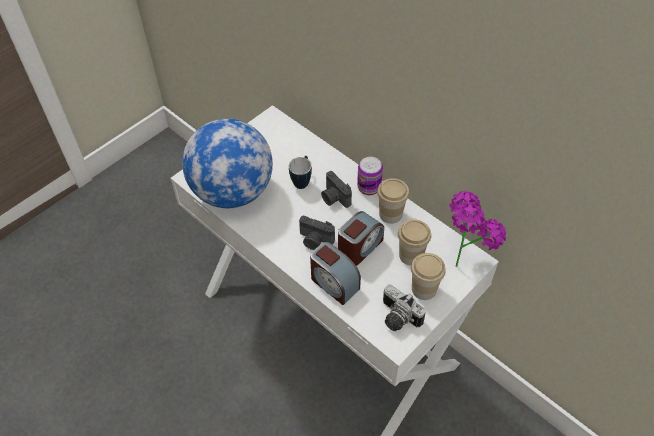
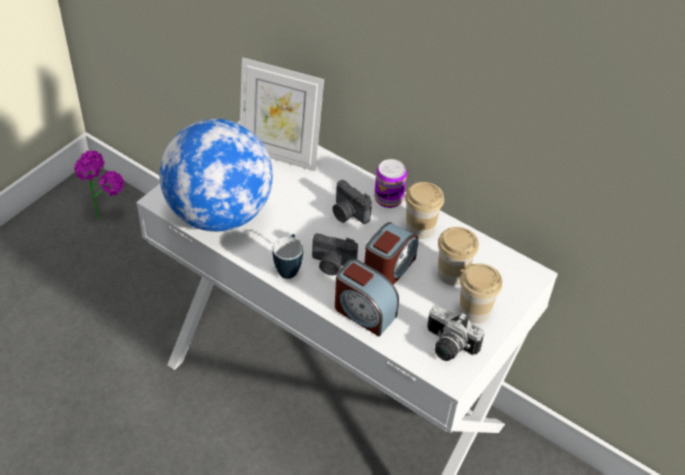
camera: 10 degrees left, 5 degrees down
mug [289,156,312,189] -> mug moved to [272,234,303,279]
potted plant [449,191,506,267] -> potted plant moved to [74,151,124,218]
none -> picture frame [240,57,324,171]

